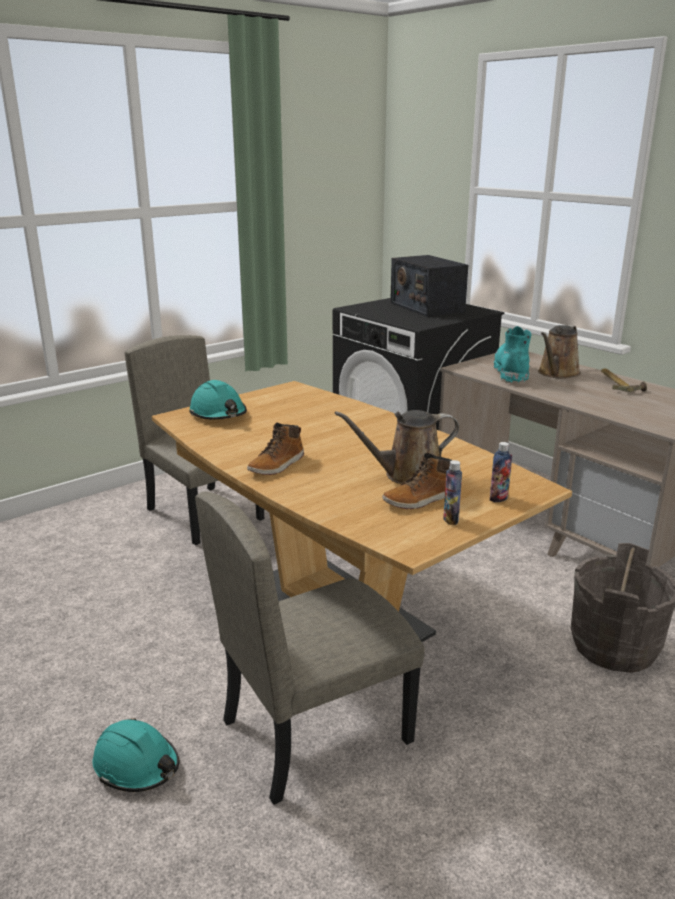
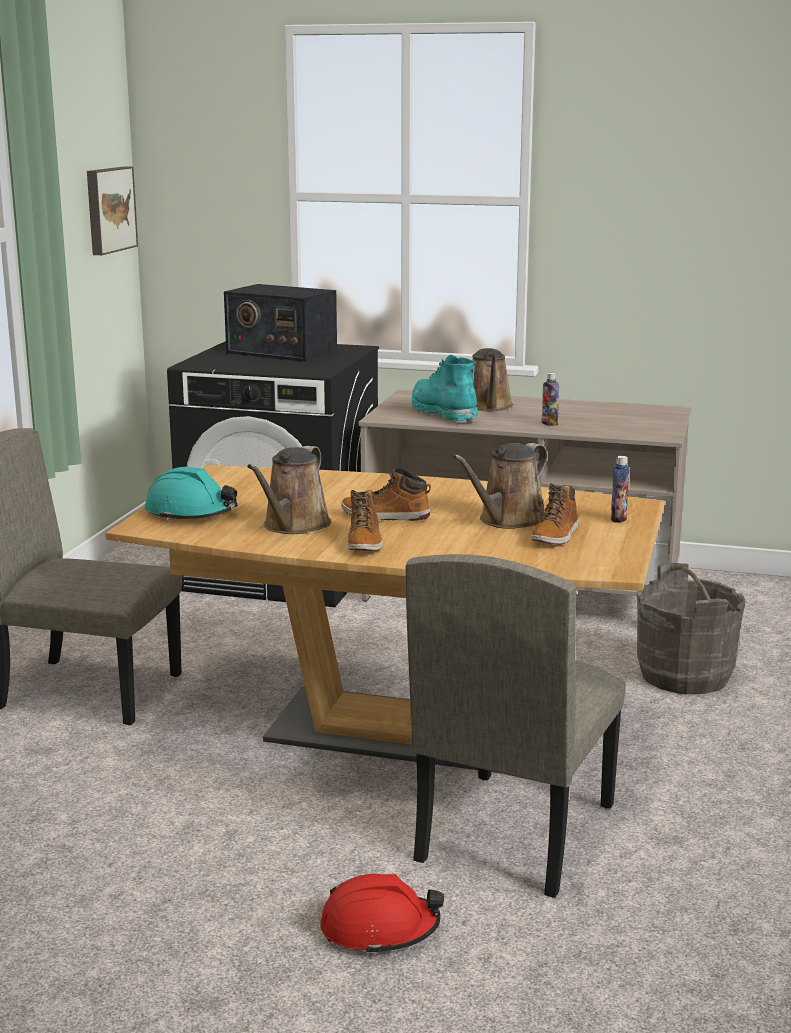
camera: 35 degrees left, 5 degrees down
turquoise hard hat [93,718,179,792] -> red hard hat [321,874,444,956]
bottle [443,460,462,525] -> bottle moved to [542,373,559,426]
hammer [601,369,647,392] -> none
none -> picture [87,166,138,255]
none -> brown watering can [247,446,331,534]
none -> boot [341,468,431,521]

